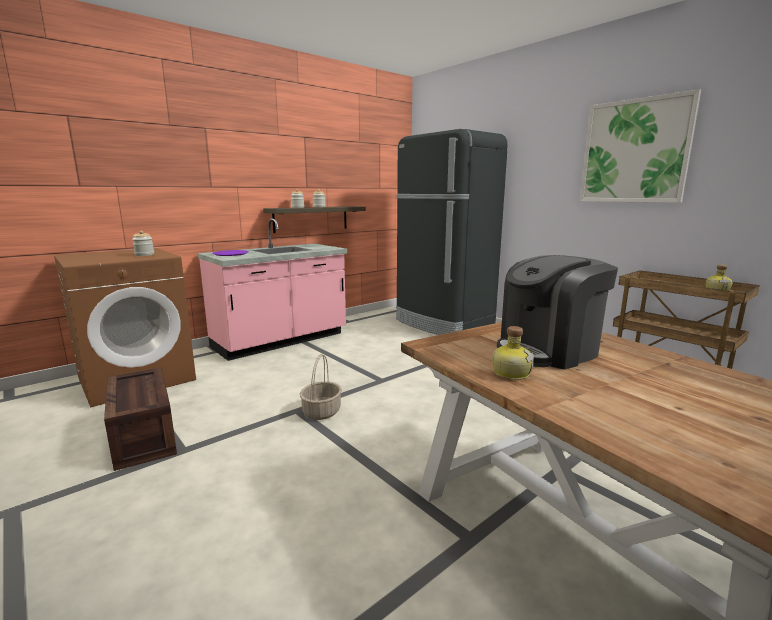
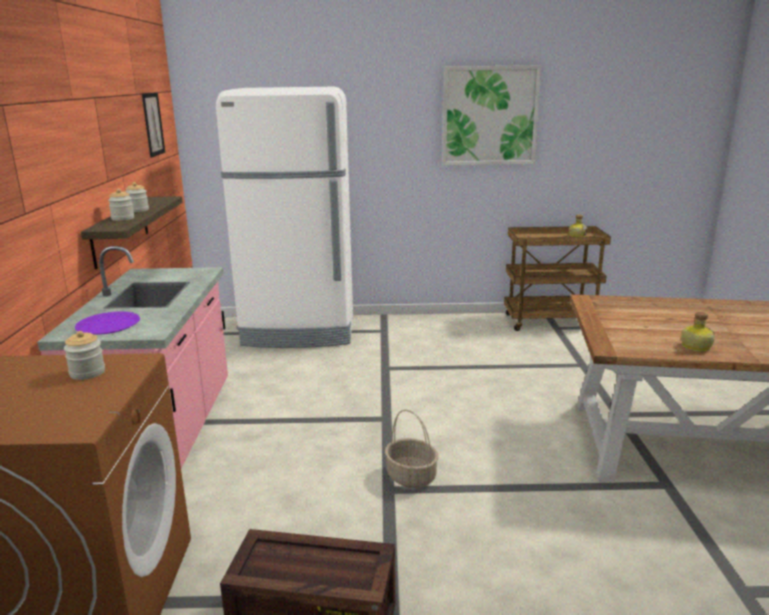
camera: 50 degrees left, 5 degrees up
black fridge [396,129,507,335] -> white fridge [216,87,353,348]
coffee machine [497,255,618,370] -> none
none -> picture [142,93,165,157]

